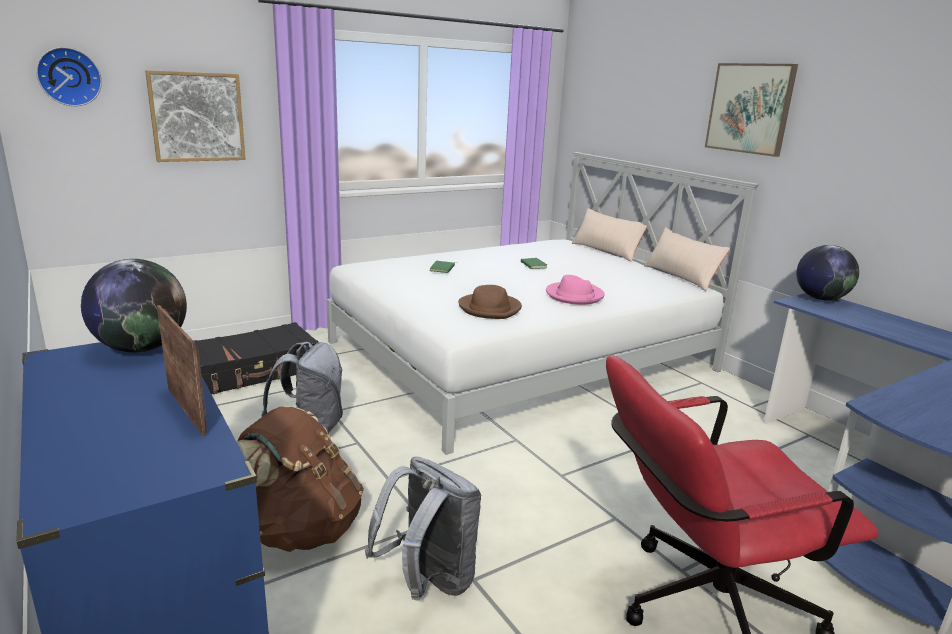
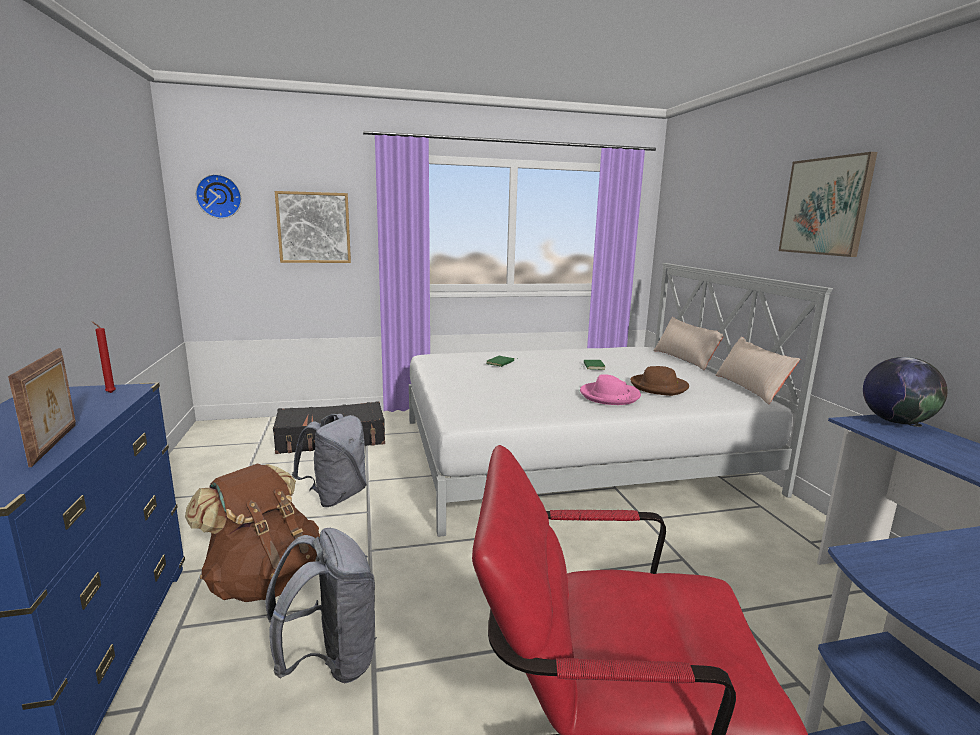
camera: 20 degrees right, 5 degrees down
globe [81,259,187,352] -> red candle [91,321,116,393]
brown hat [458,285,522,319] -> brown hat moved to [630,366,689,396]

